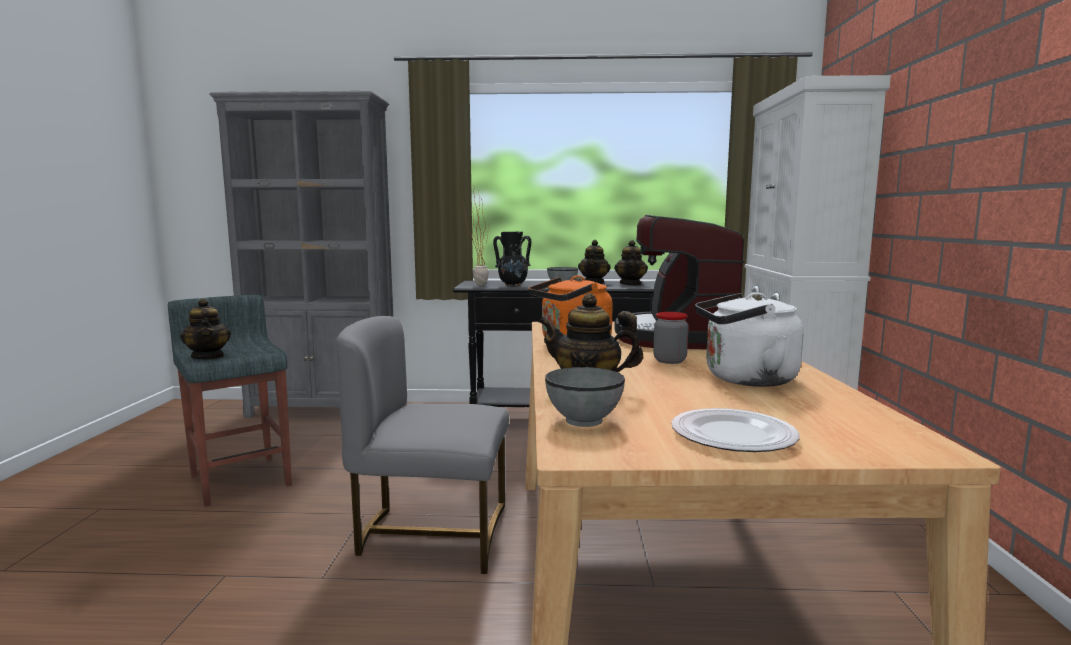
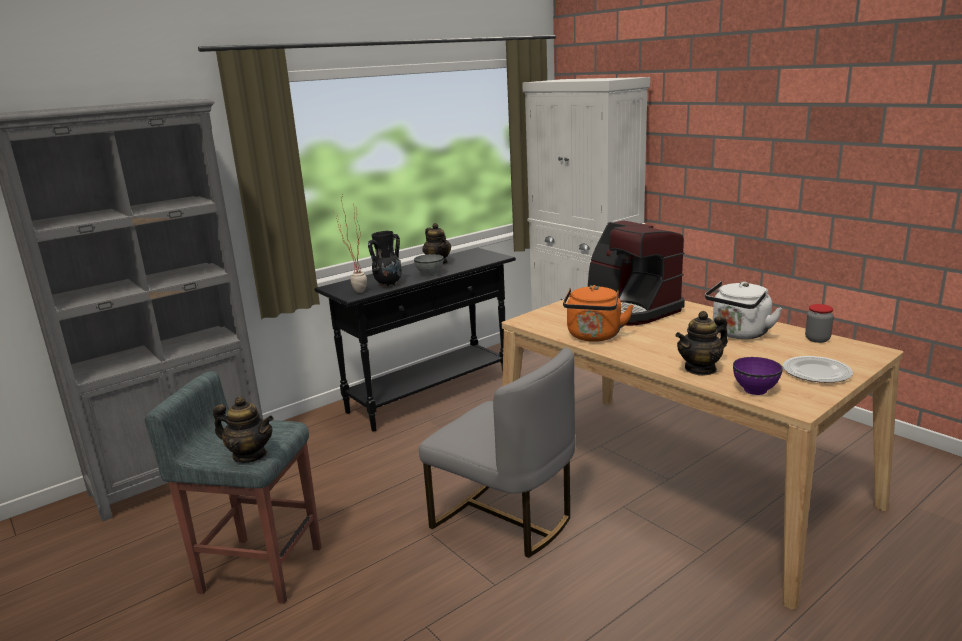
camera: 40 degrees left, 10 degrees up
grey chair [336,316,509,574] -> grey chair turned 105 degrees counterclockwise [419,348,576,558]
grey bowl [545,367,625,427] -> purple bowl [733,357,783,395]
teapot [614,240,648,286] -> none
jar [653,312,689,364] -> jar moved to [805,304,834,343]

